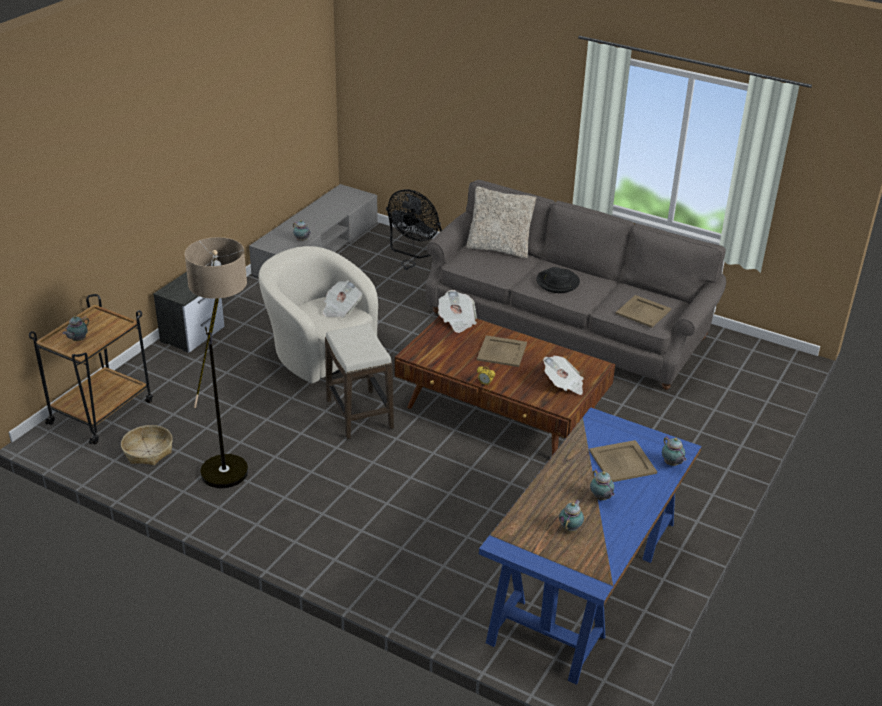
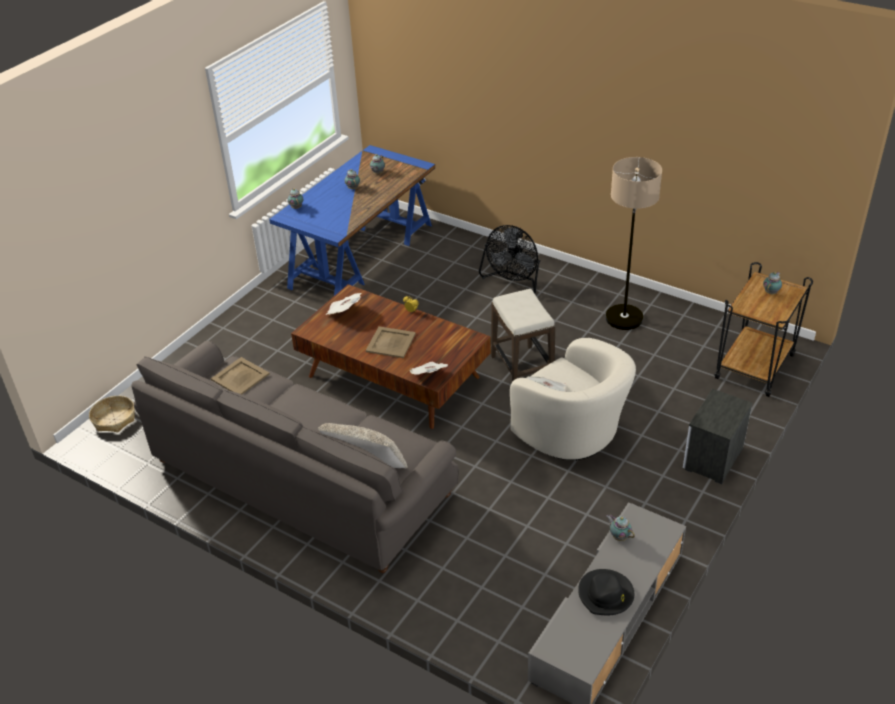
camera: 175 degrees left, 5 degrees up
basket [121,425,173,465] -> basket moved to [89,396,135,432]
black fan [386,189,442,270] -> black fan moved to [479,225,540,295]
black hat [536,267,580,293] -> black hat moved to [578,569,634,615]
beige tray [589,440,657,482] -> none

